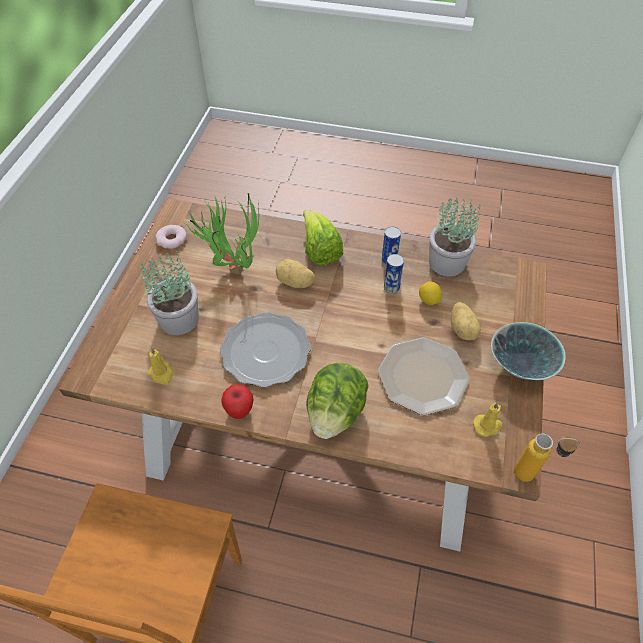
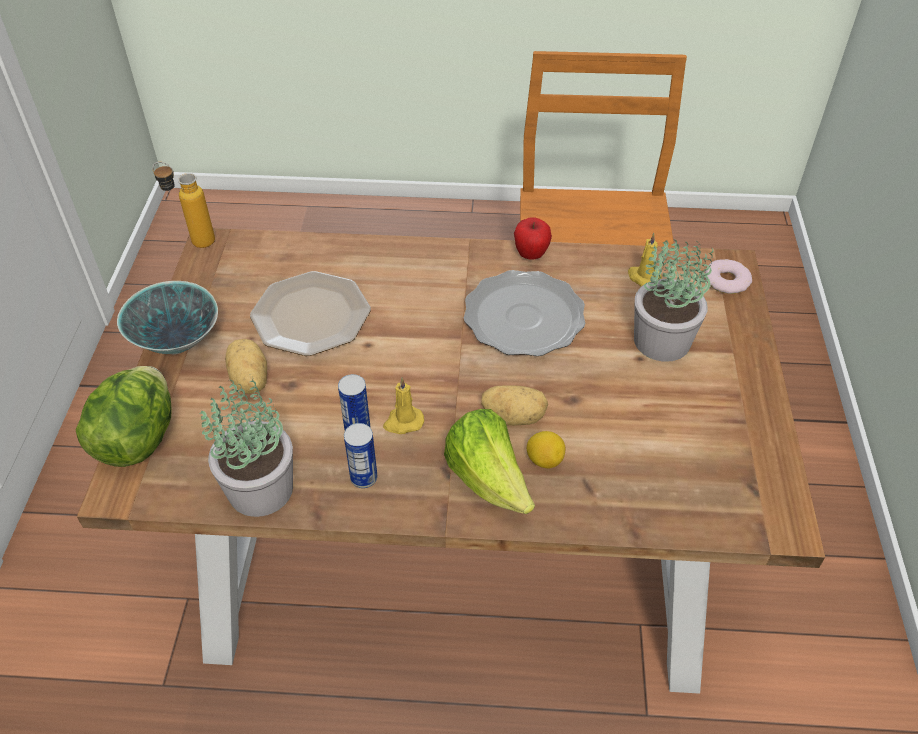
camera: 170 degrees right, 5 degrees down
donut [155,225,187,249] -> donut moved to [705,259,752,294]
potted plant [184,193,259,274] -> none
lettuce [307,363,369,439] -> lettuce moved to [75,366,172,467]
lemon [419,281,442,305] -> lemon moved to [527,431,565,469]
yellow candle [473,402,503,437] -> yellow candle moved to [383,378,424,434]

